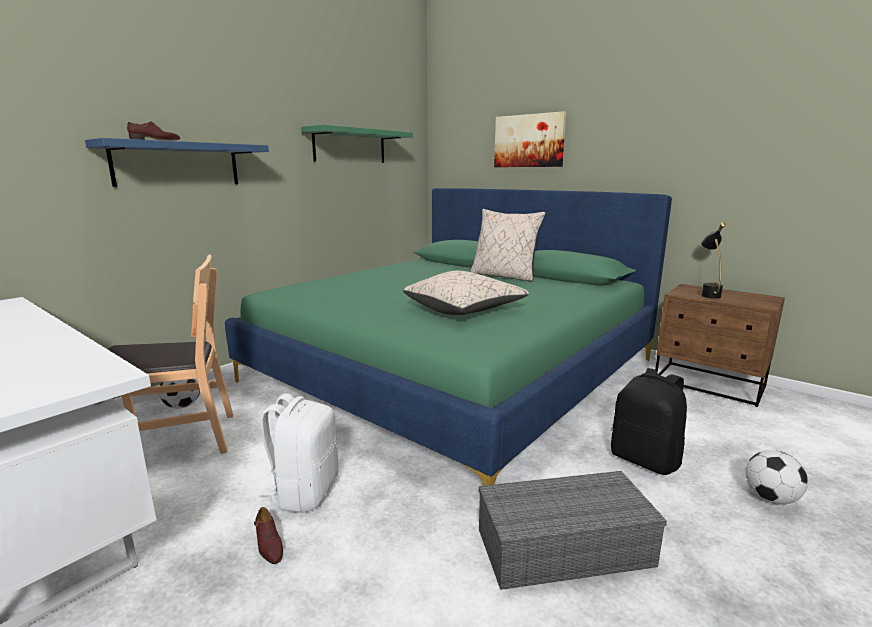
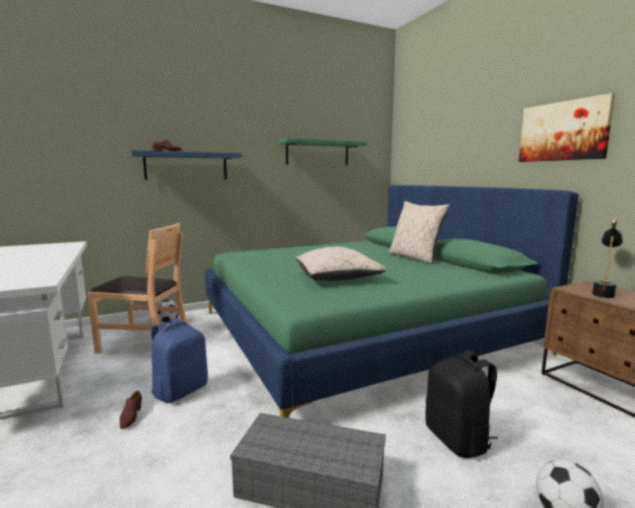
camera: 25 degrees right, 5 degrees down
white backpack [258,393,339,513] -> blue backpack [151,318,208,403]
picture [494,111,566,167] -> picture moved to [519,93,615,162]

